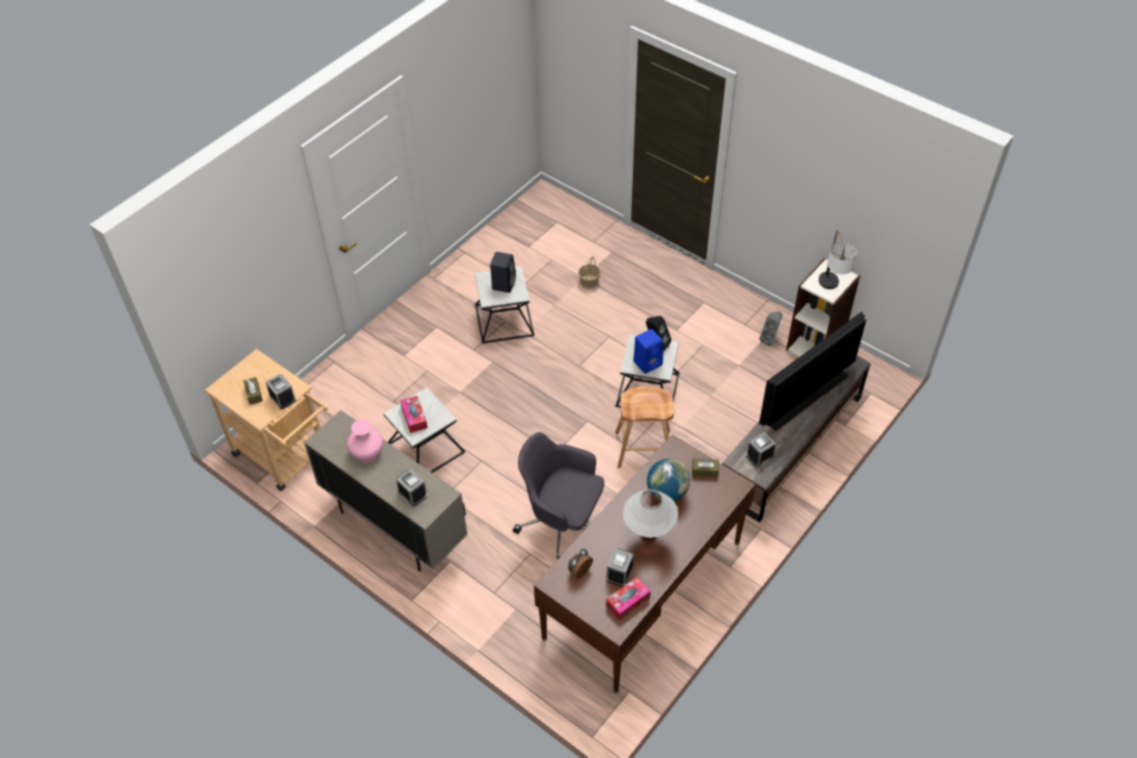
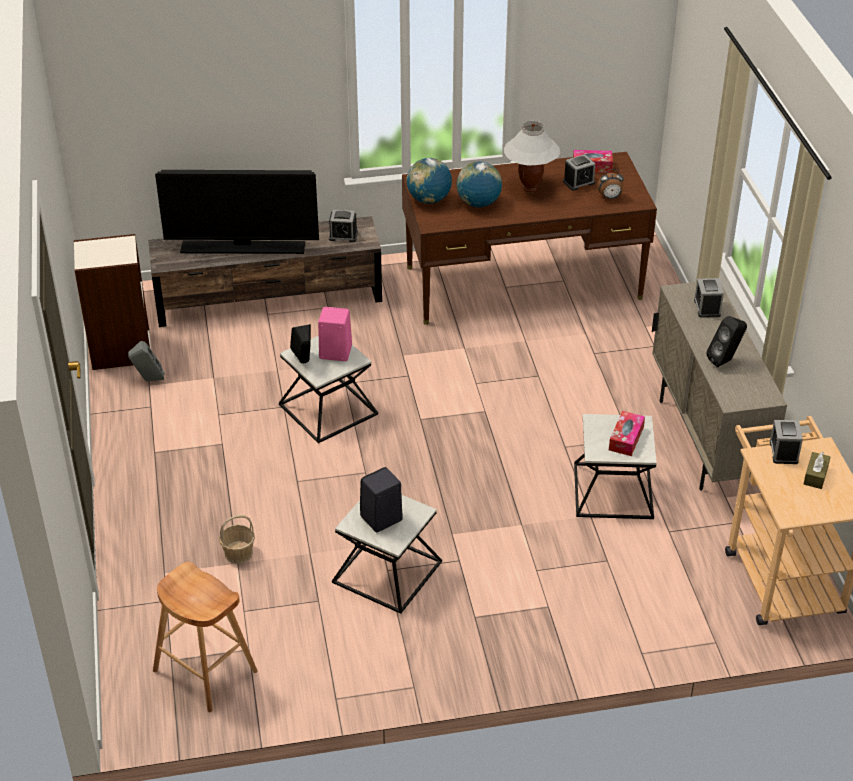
camera: 140 degrees left, 10 degrees down
pink vase [347,419,383,462] -> black speaker [706,316,747,367]
grey office chair [513,432,604,559] -> none
brown stool [615,386,674,468] -> brown stool moved to [153,562,258,712]
blue speaker [633,329,663,374] -> pink speaker [318,307,352,361]
brown tissue box [692,458,719,477] -> globe [406,158,452,204]
table lamp [819,230,857,289] -> none

